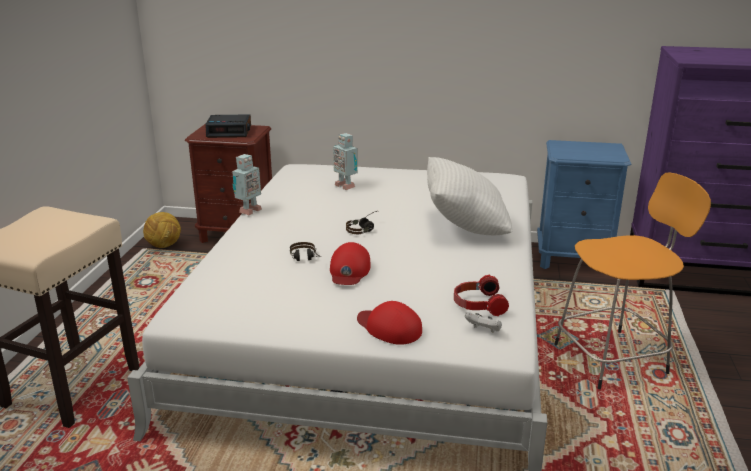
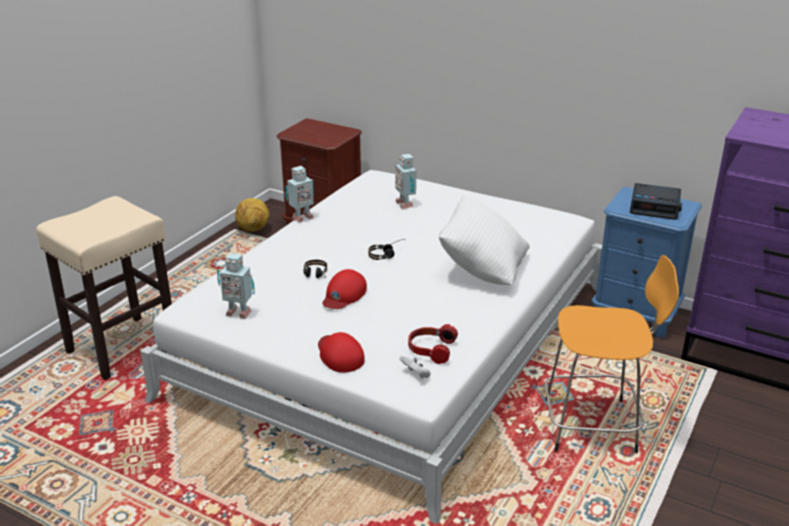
camera: 20 degrees right, 5 degrees up
alarm clock [205,114,251,138] -> alarm clock moved to [630,183,682,220]
none -> toy robot [217,253,255,319]

